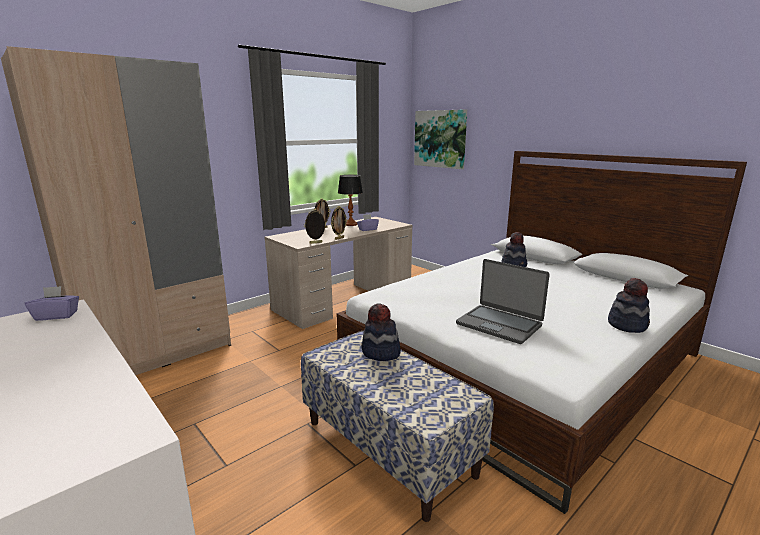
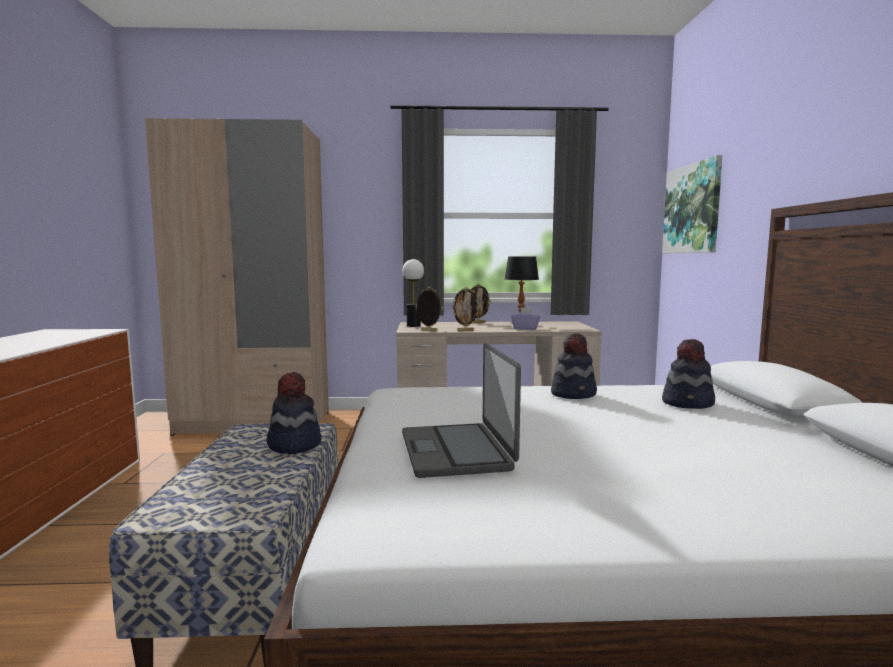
camera: 40 degrees right, 10 degrees down
purple tissue box [25,286,79,321] -> none
hat [608,278,650,333] -> hat moved to [551,333,597,399]
none -> table lamp [403,259,424,327]

